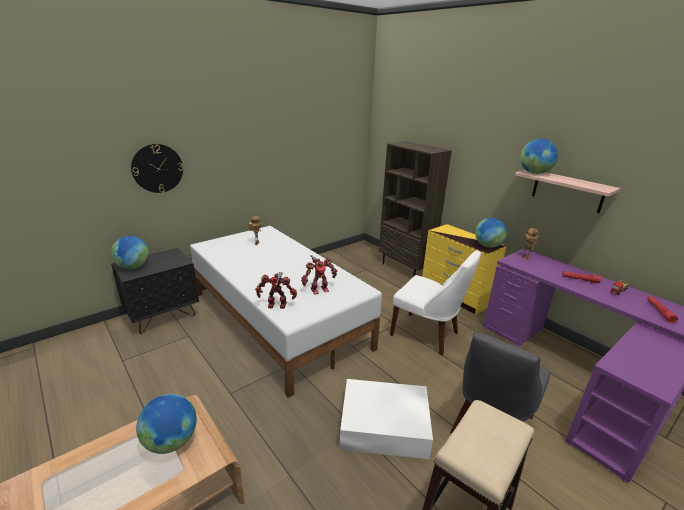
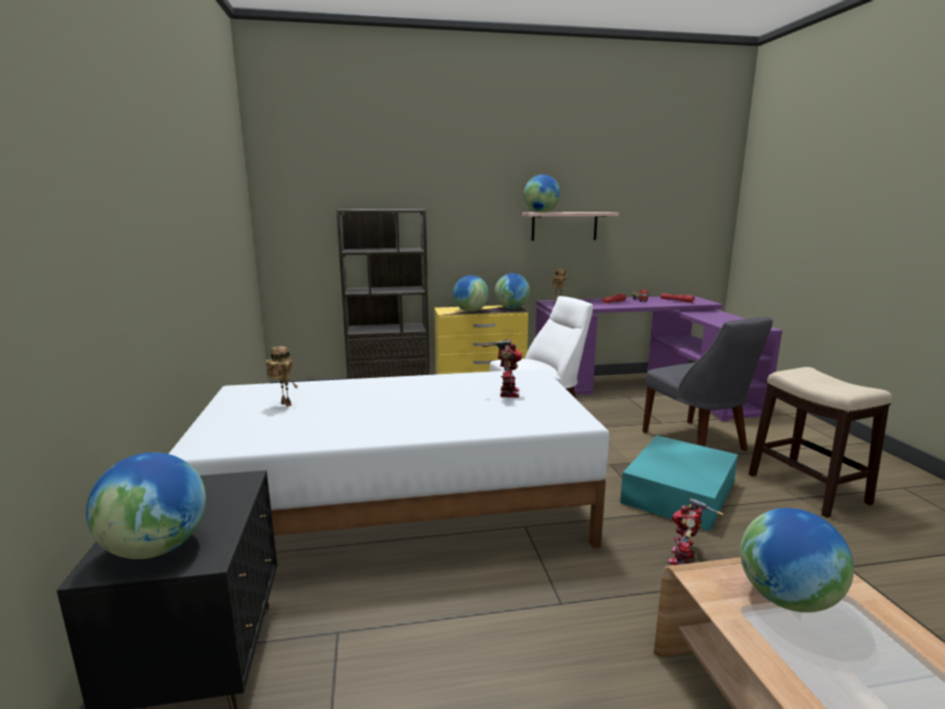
camera: 60 degrees left, 10 degrees down
wall clock [131,144,183,193] -> none
toy robot [255,272,297,309] -> toy robot moved to [668,498,724,565]
white storage box [340,379,433,459] -> turquoise storage box [620,435,738,531]
none -> globe [453,275,489,312]

